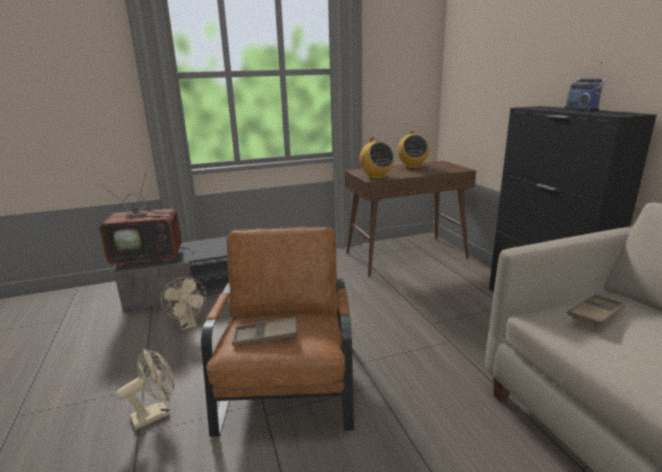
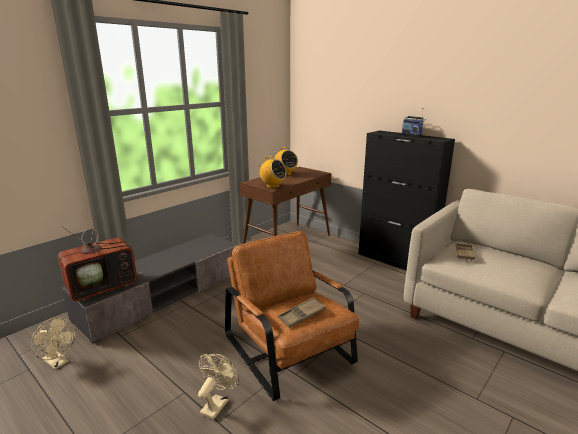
camera: 30 degrees left, 0 degrees up
beige fan [161,277,206,330] -> beige fan moved to [31,317,75,369]

